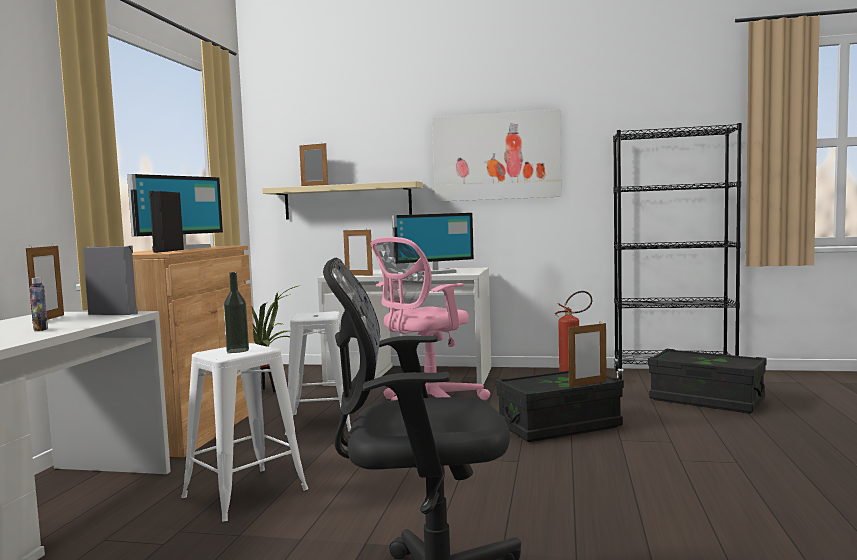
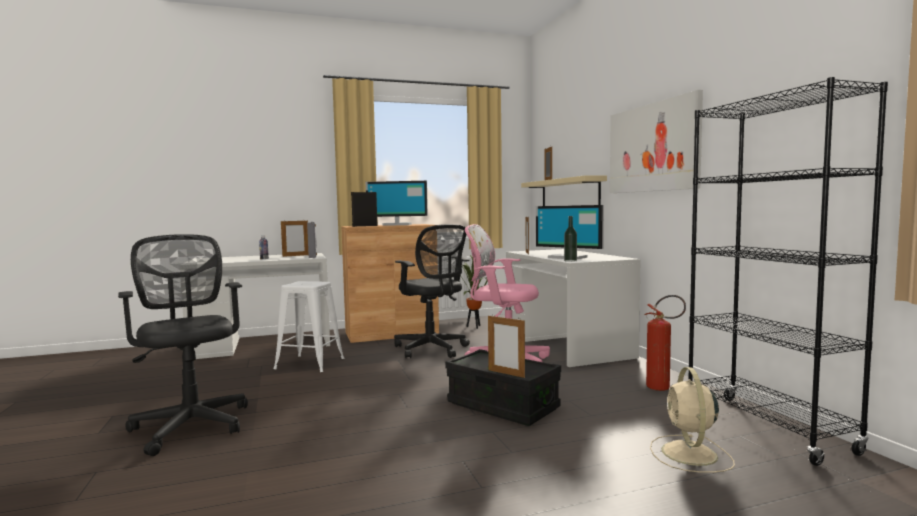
camera: 60 degrees right, 0 degrees up
bottle [224,272,249,353] -> bottle moved to [564,216,577,262]
white stool [285,311,351,435] -> black office chair [394,224,470,358]
black storage box [648,349,767,413] -> beige fan [650,367,735,473]

